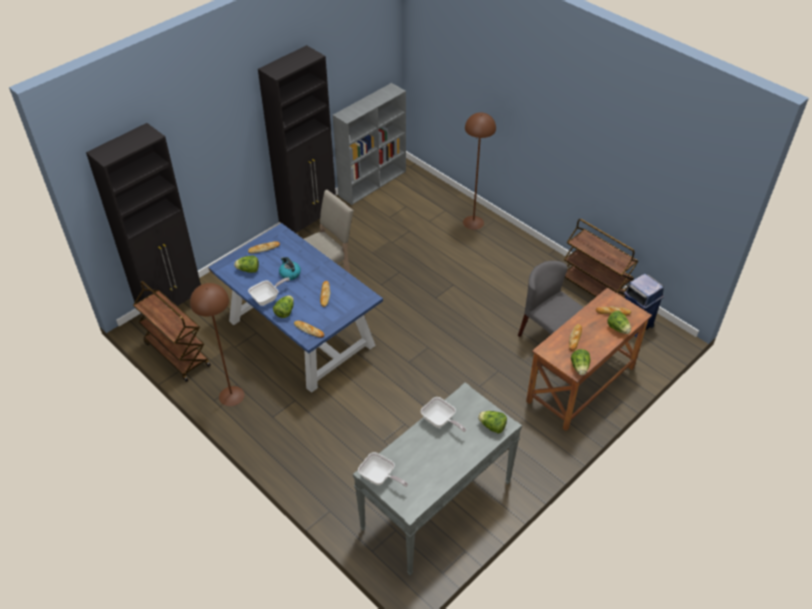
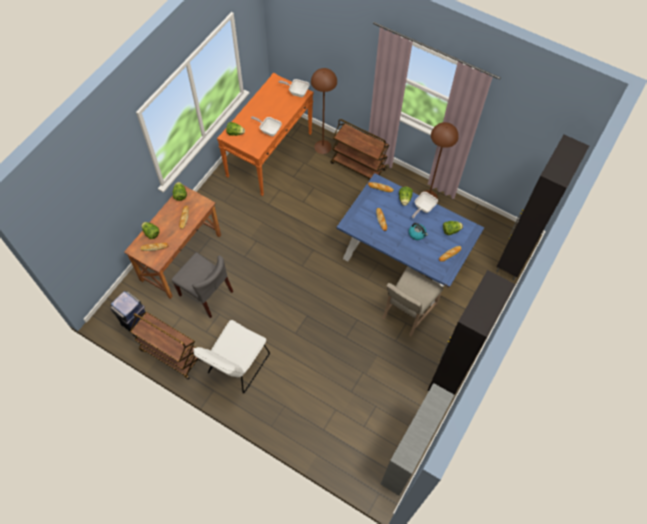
camera: 165 degrees right, 15 degrees up
brown cart [133,281,211,382] -> brown cart moved to [330,119,389,179]
grey console table [353,382,522,575] -> orange console table [217,73,314,196]
brown floor lamp [463,112,496,230] -> brown floor lamp moved to [311,68,337,154]
none -> white chair [193,320,270,393]

